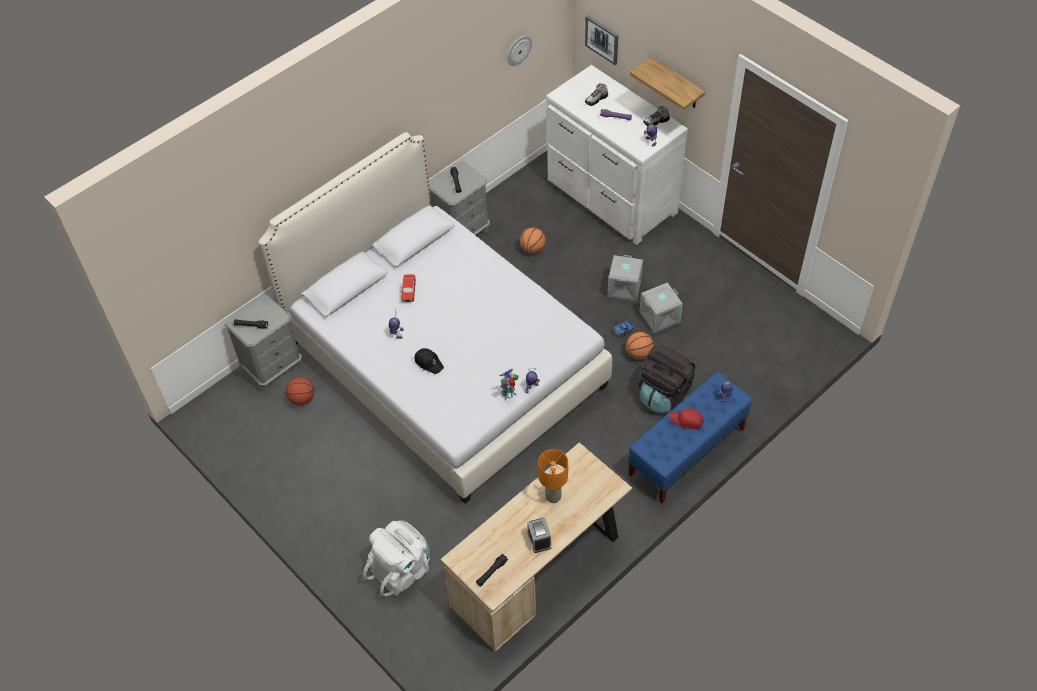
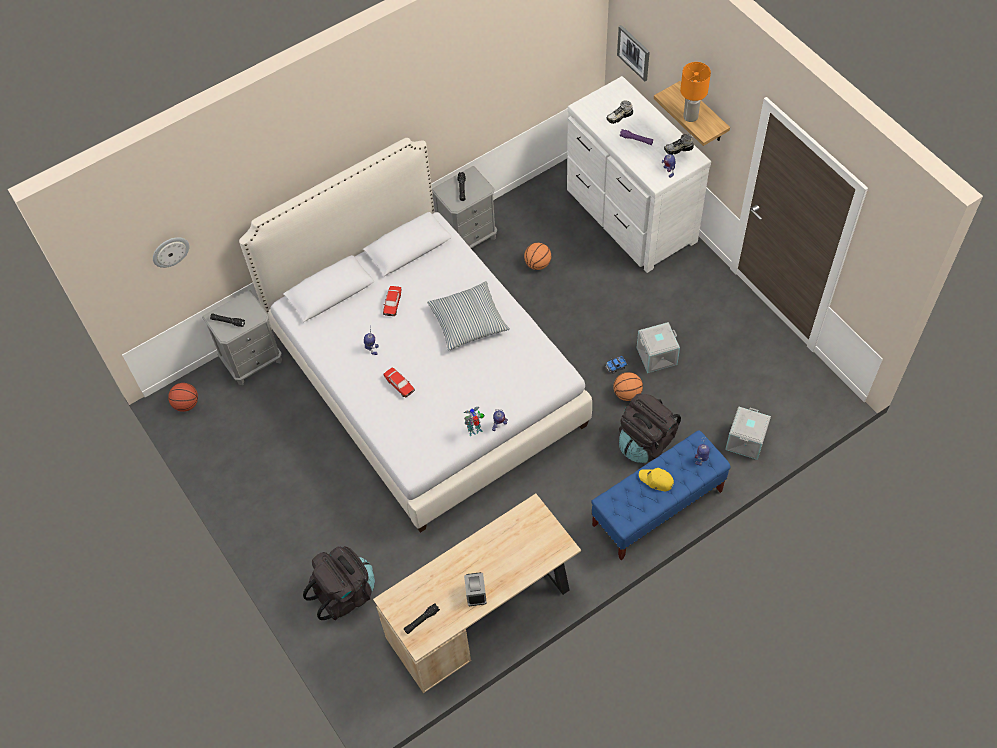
camera: 10 degrees right, 5 degrees up
basketball [286,377,314,406] -> basketball moved to [168,383,198,412]
white backpack [363,520,430,597] -> black backpack [303,546,375,620]
black cap [414,348,444,374] -> toy car [383,367,415,398]
wall clock [507,35,532,66] -> wall clock moved to [153,237,189,268]
orange table lamp [538,449,568,503] -> orange table lamp moved to [680,62,711,122]
grey storage box [608,255,643,301] -> grey storage box moved to [725,406,771,460]
red cap [669,408,703,429] -> yellow cap [639,468,674,491]
none -> pillow [427,281,510,351]

